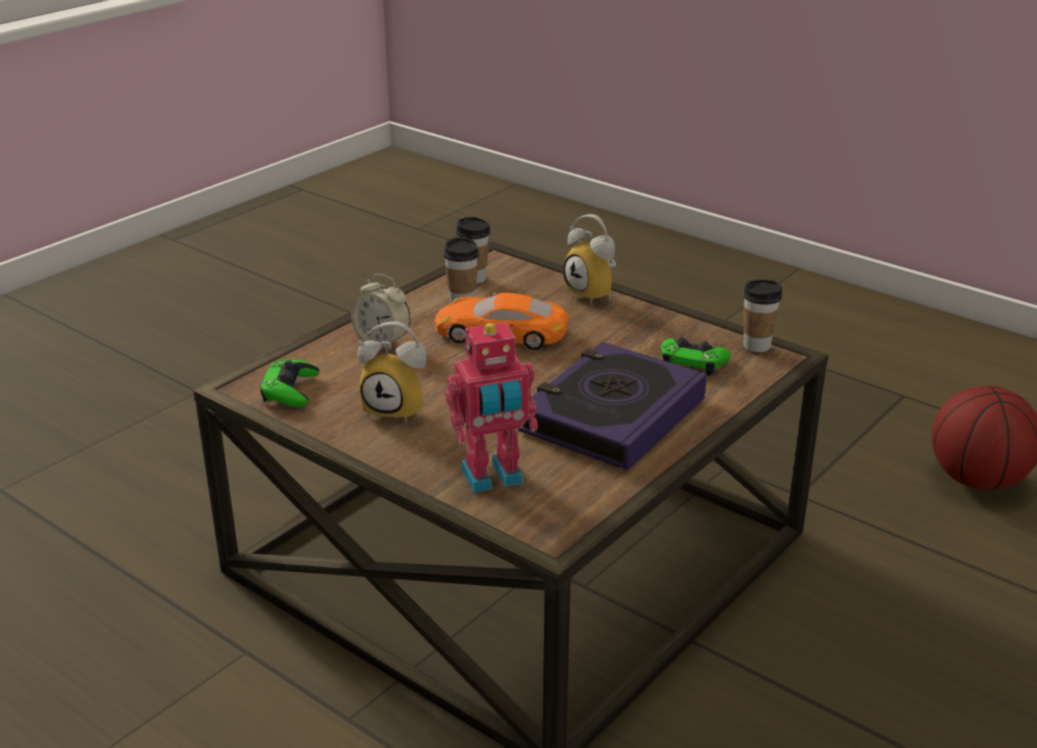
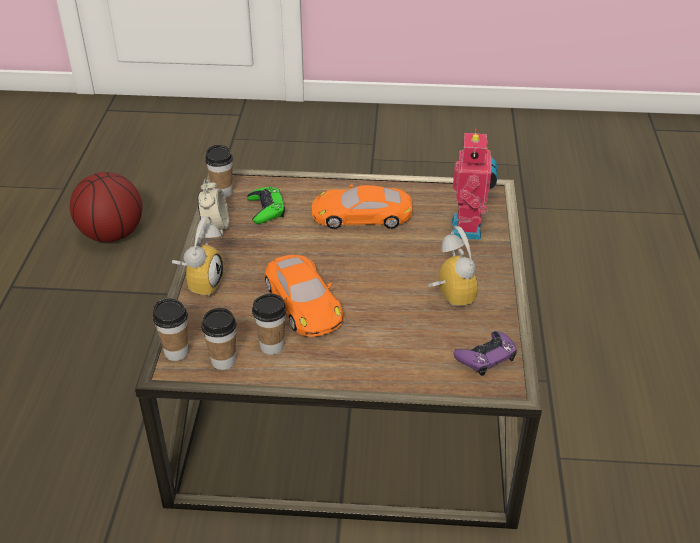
camera: 125 degrees left, 10 degrees up
green game controller [260,359,319,407] -> purple game controller [454,331,517,376]
alarm clock [351,274,410,351] -> alarm clock moved to [197,179,229,236]
toy robot [445,322,538,493] -> toy robot turned 60 degrees clockwise [451,129,497,240]
book [518,342,706,471] -> orange toy car [312,184,413,229]
none -> cup [153,298,188,361]

